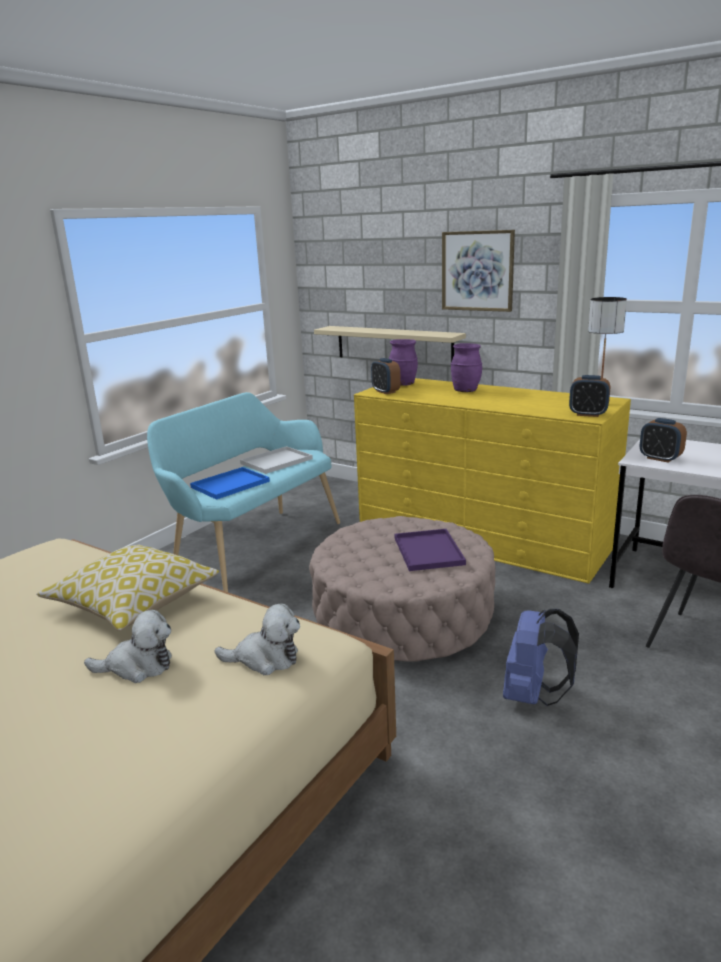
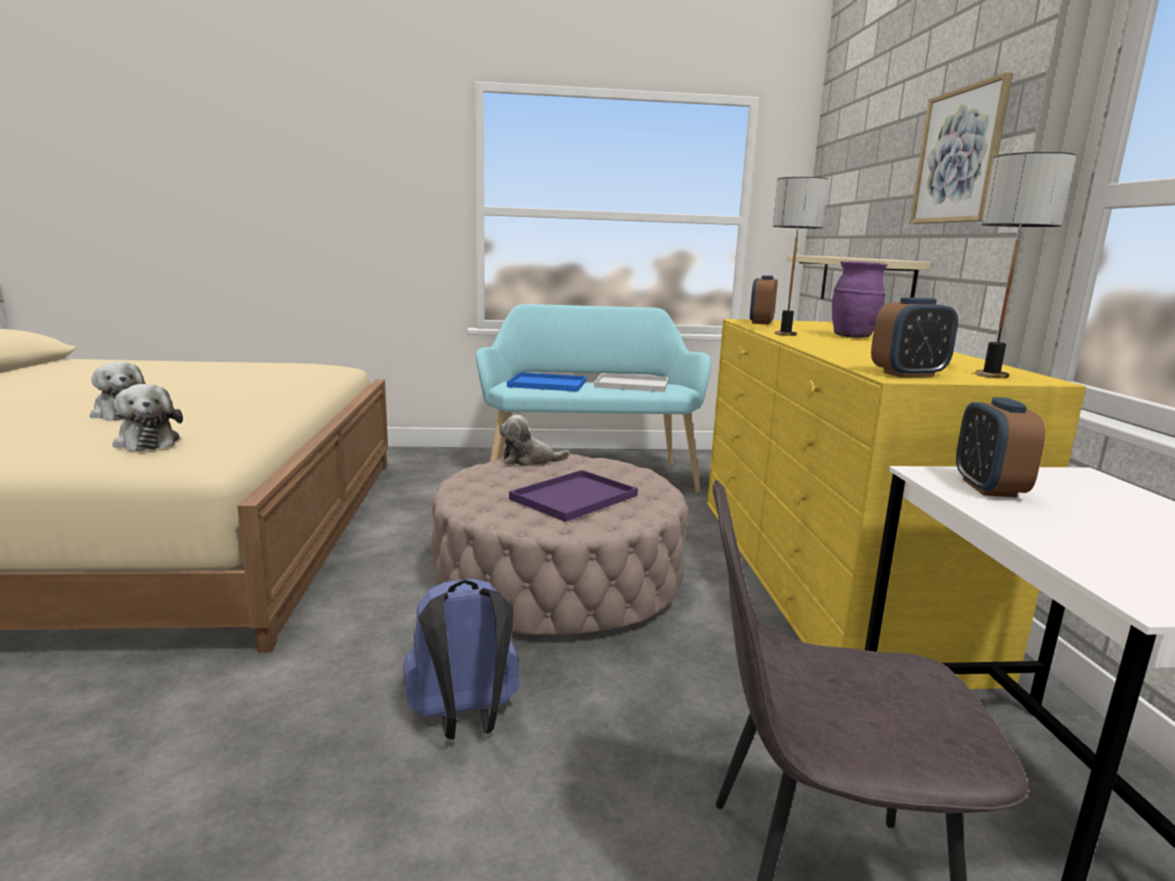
camera: 50 degrees right, 5 degrees down
pillow [37,545,219,631] -> none
purple vase [389,339,418,385] -> none
alarm clock [569,375,610,417] -> alarm clock turned 90 degrees counterclockwise [871,298,958,377]
none -> plush toy [499,415,570,466]
none -> table lamp [773,177,829,336]

